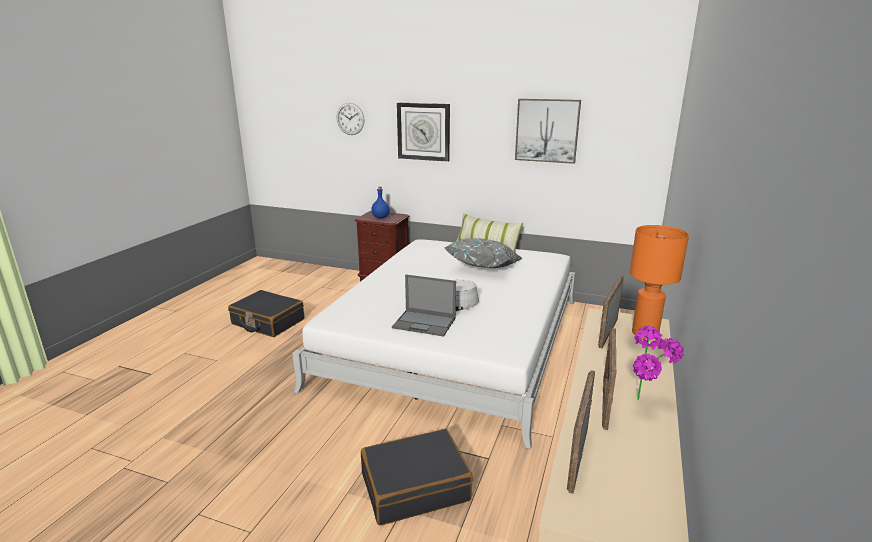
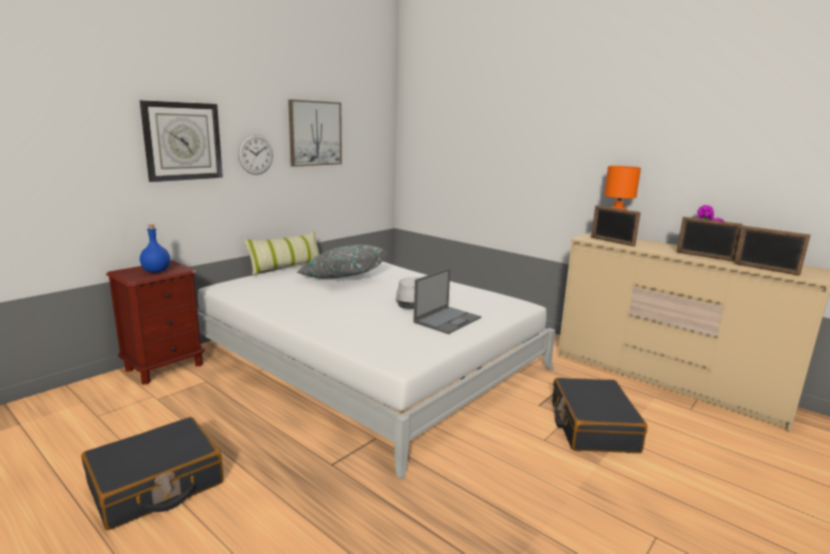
camera: 70 degrees left, 5 degrees down
wall clock [336,103,365,135] -> wall clock moved to [238,134,273,175]

